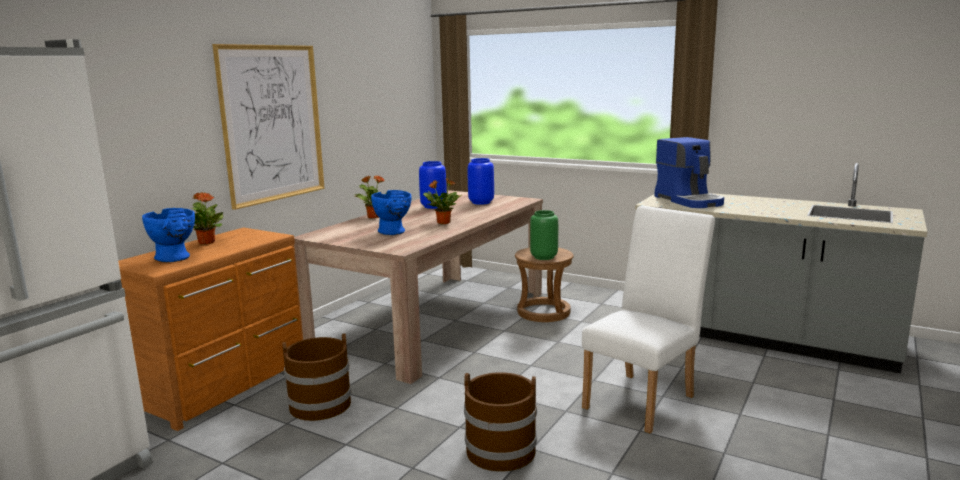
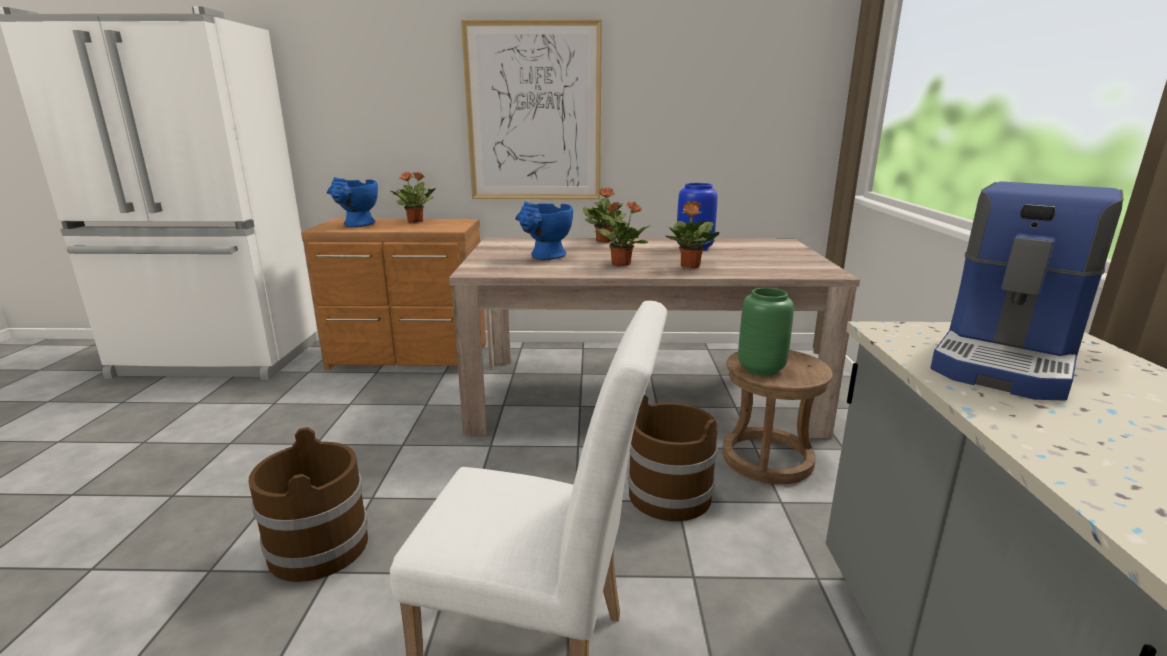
camera: 60 degrees right, 5 degrees up
brown bucket [282,333,351,421] -> brown bucket moved to [628,395,718,521]
blue vase [468,158,494,205] -> none
none -> potted plant [666,201,720,268]

